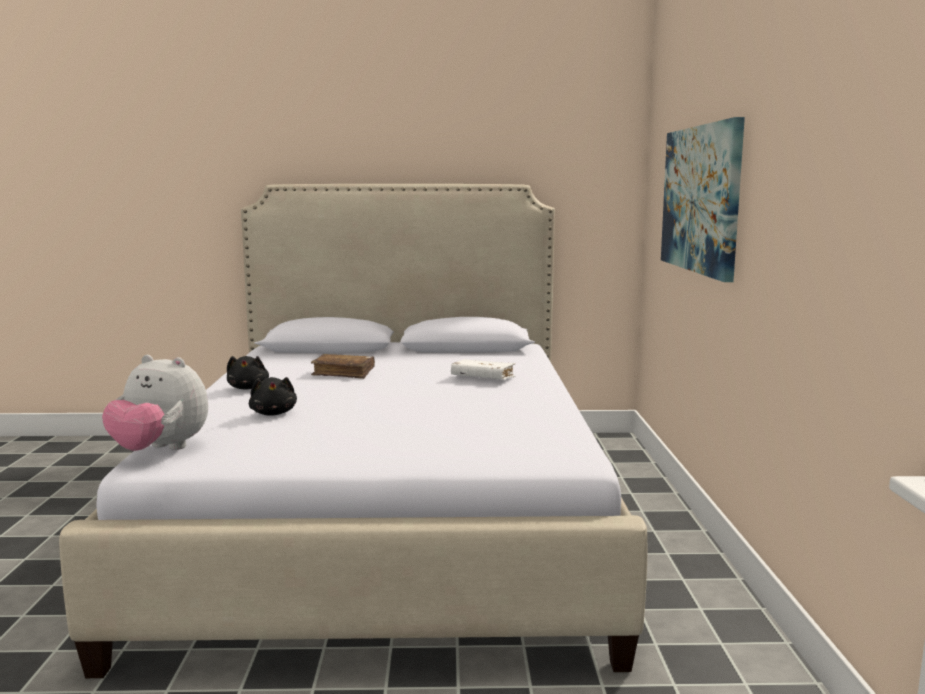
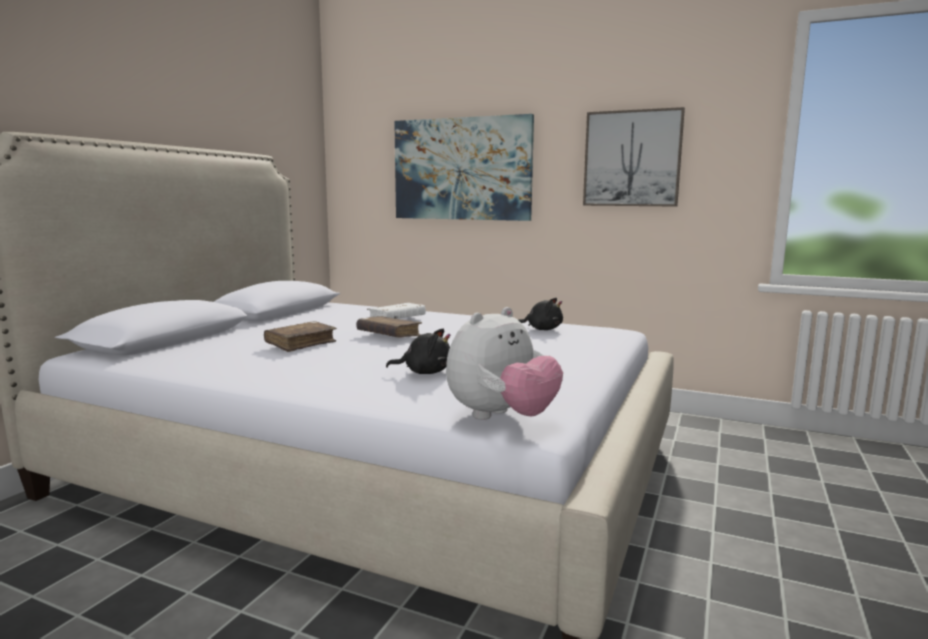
camera: 65 degrees left, 0 degrees up
black plush toy [227,356,269,389] -> black plush toy moved to [518,298,563,330]
none -> brown book [356,316,422,338]
none -> picture [583,107,685,207]

